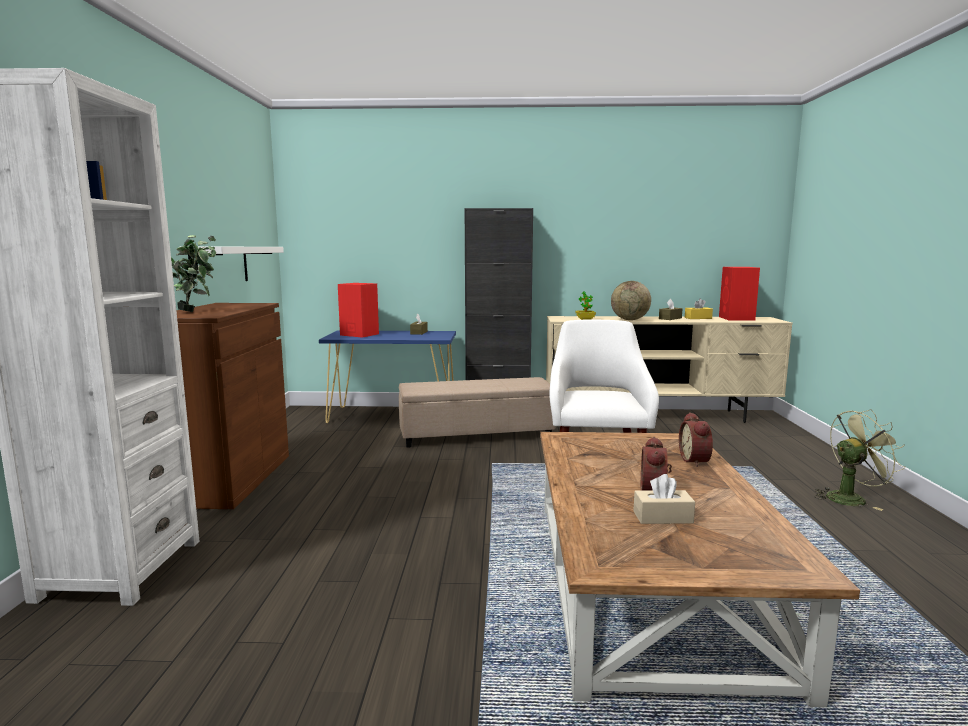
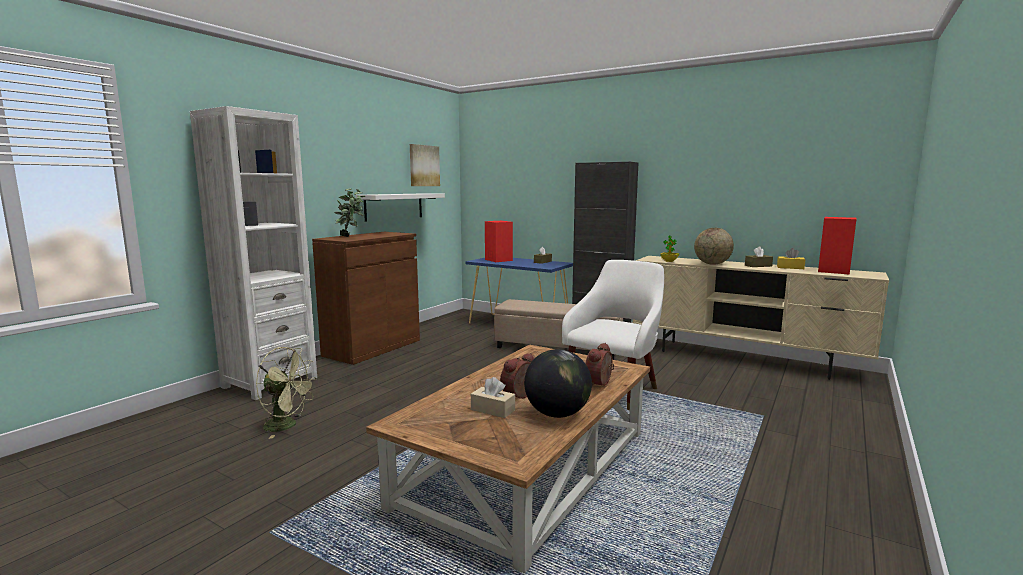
camera: 30 degrees right, 0 degrees up
green fan [814,409,905,511] -> green fan moved to [256,347,317,439]
none -> picture [410,144,440,186]
none -> globe [524,349,592,418]

